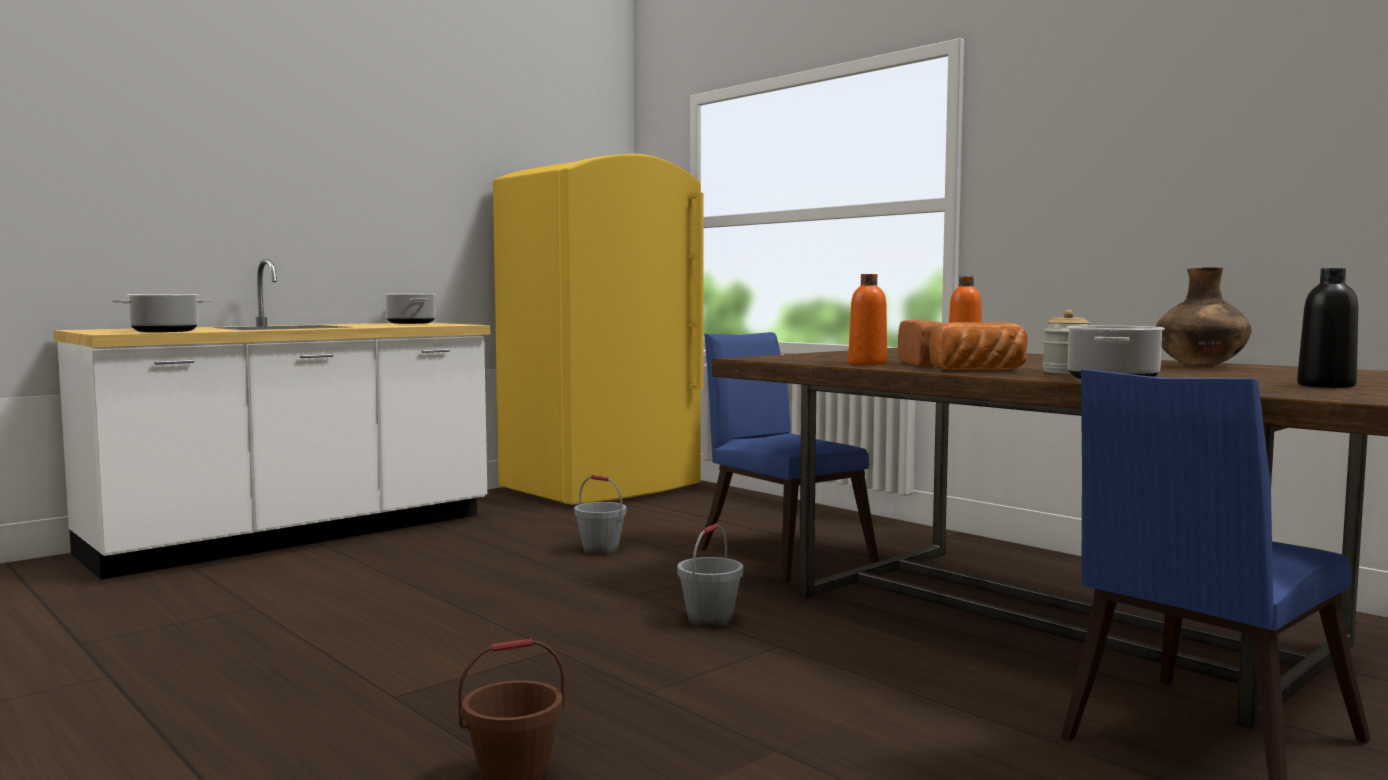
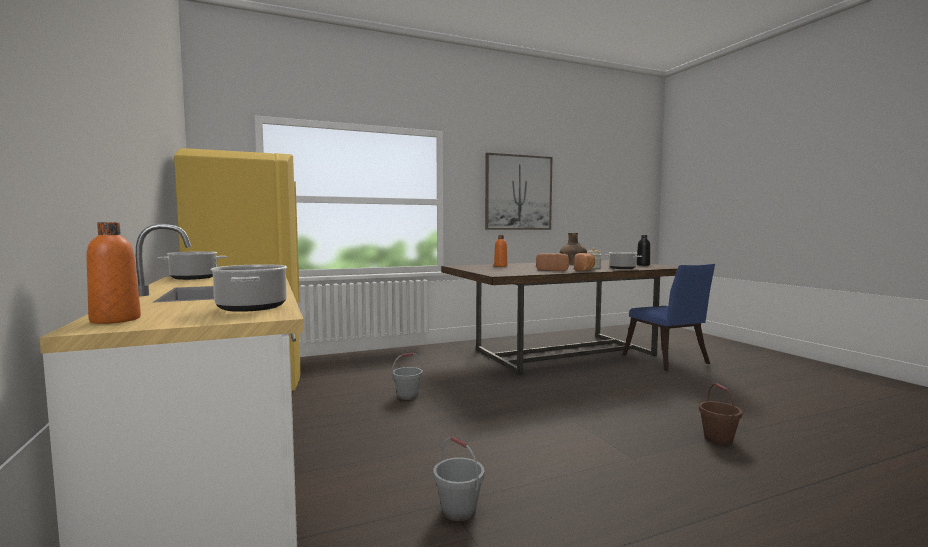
camera: 70 degrees left, 0 degrees up
grey bucket [677,523,743,627] -> grey bucket moved to [434,437,485,521]
blue chair [698,332,879,583] -> none
orange bottle [848,274,887,365] -> orange bottle moved to [86,222,141,324]
none -> picture [485,153,552,230]

